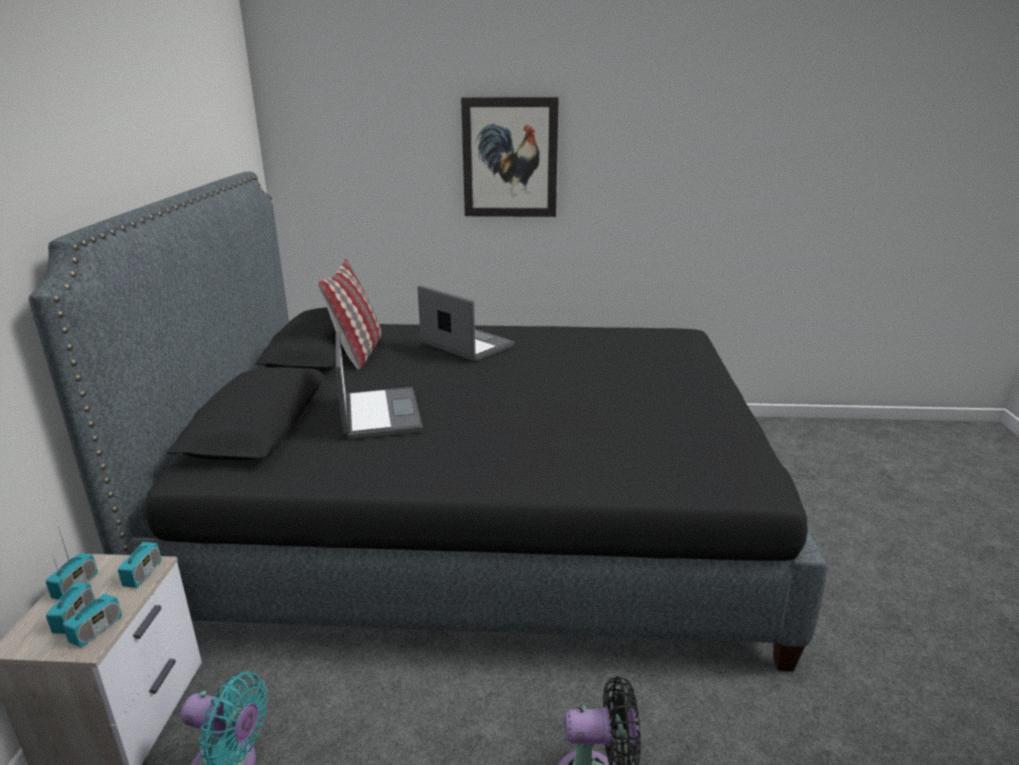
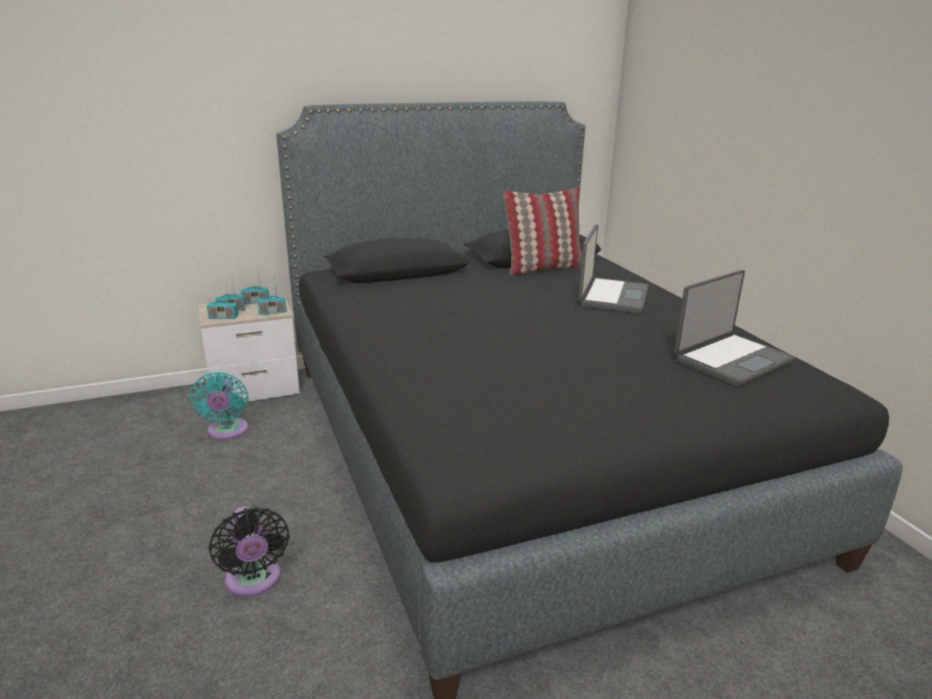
camera: 65 degrees right, 0 degrees up
laptop [335,332,422,440] -> laptop moved to [674,270,795,387]
picture [461,97,559,217] -> none

